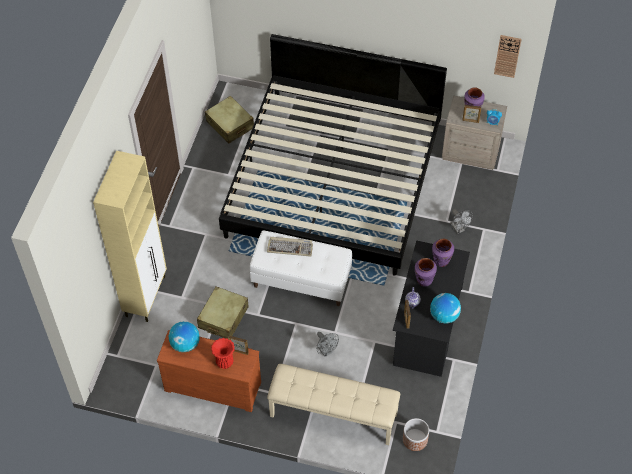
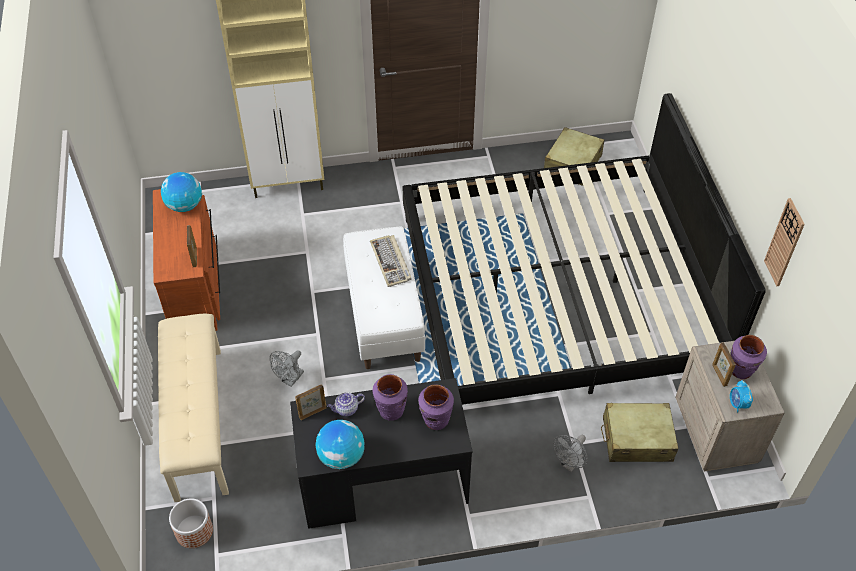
camera: 65 degrees right, 5 degrees down
beige suitcase [197,286,249,339] -> beige suitcase moved to [601,403,678,462]
red vase [211,338,235,369] -> none
wall clock [494,35,522,78] -> wall clock moved to [764,198,805,286]

